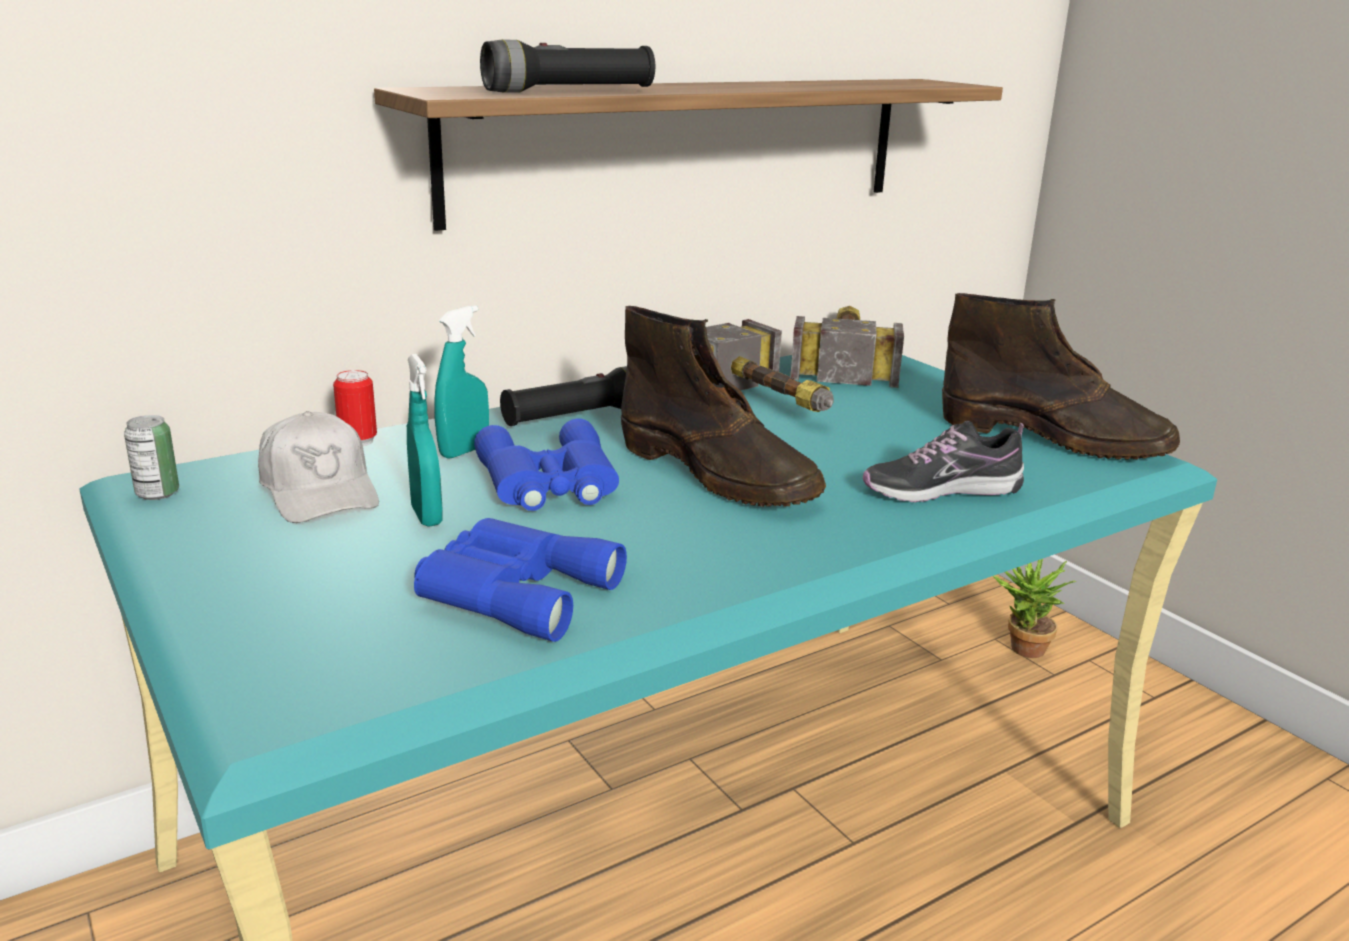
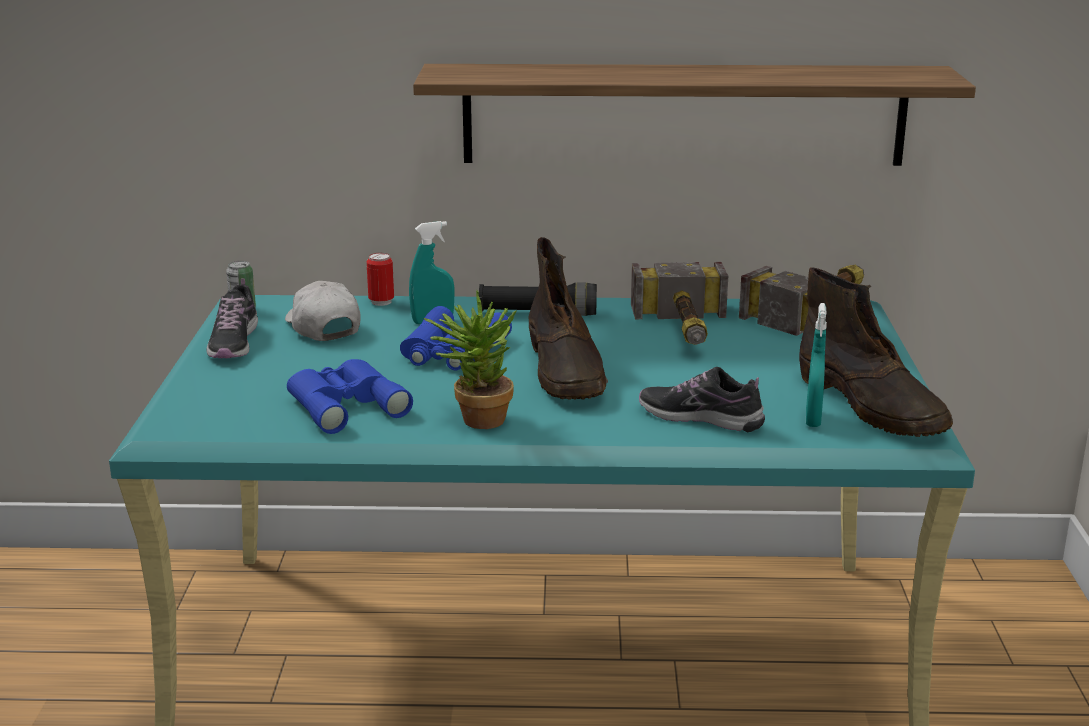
camera: 35 degrees right, 0 degrees up
white cap [258,411,379,523] -> white cap turned 150 degrees clockwise [285,281,360,341]
turquoise spray bottle [407,354,443,527] -> turquoise spray bottle moved to [806,303,827,427]
black flashlight [480,40,655,93] -> none
potted plant [993,559,1076,658] -> potted plant moved to [424,290,517,429]
none -> shoe [207,279,258,358]

